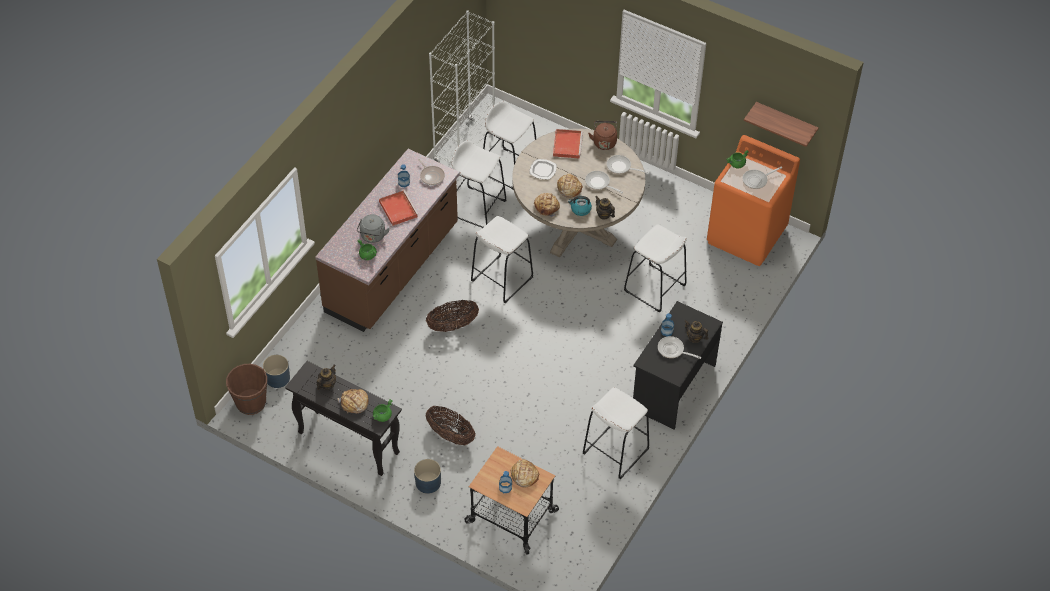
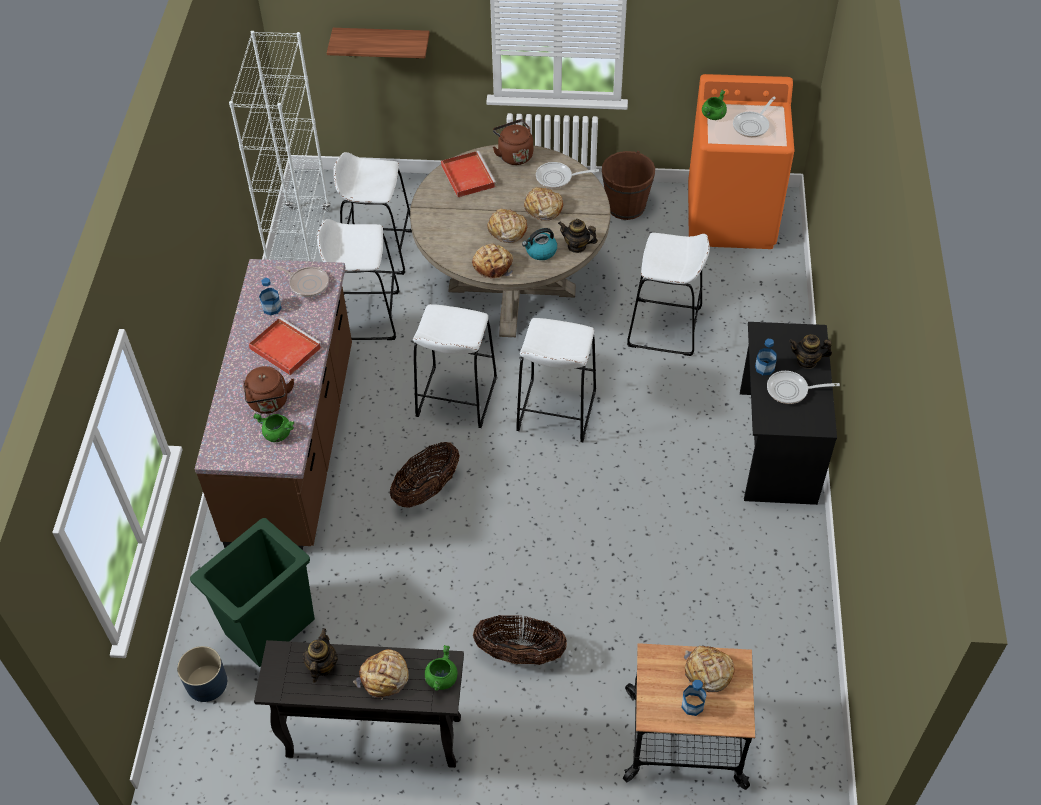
camera: 25 degrees left, 0 degrees up
brown bucket [226,364,267,415] -> brown bucket moved to [602,151,655,220]
grey kettle [357,214,390,243] -> brown kettle [244,366,294,414]
blue planter [414,459,441,494] -> none
plate [530,159,557,179] -> none
white stool [583,387,649,479] -> white stool moved to [516,318,596,442]
frying pan [585,171,623,193] -> bread [524,187,563,221]
shelf [744,102,819,147] -> shelf moved to [327,28,430,59]
none -> green trash can [190,518,315,667]

